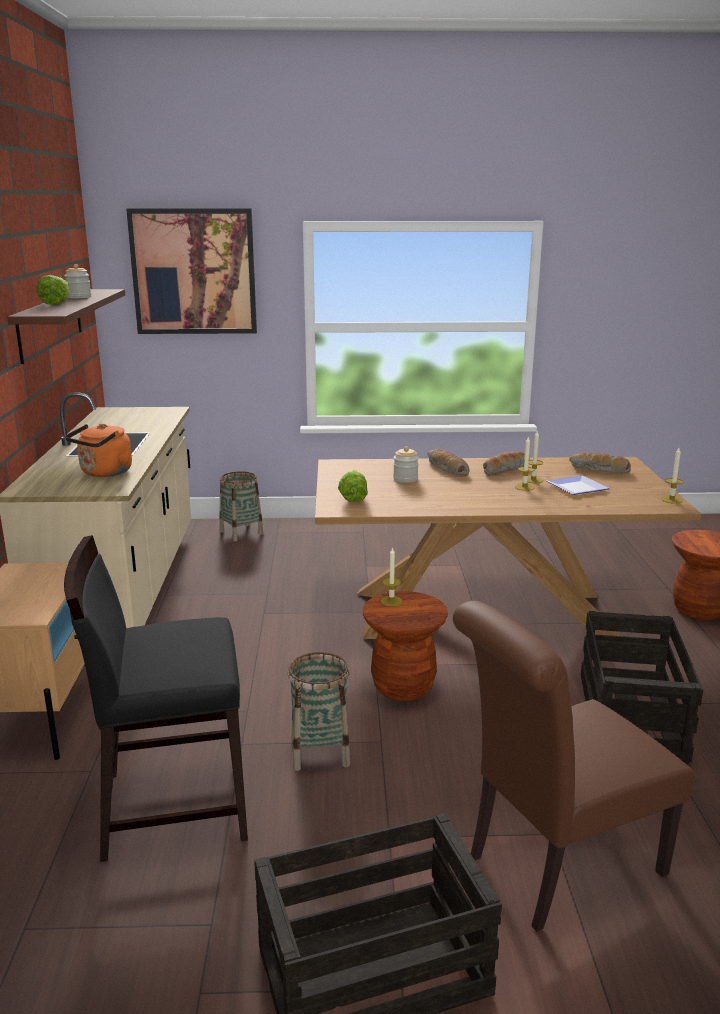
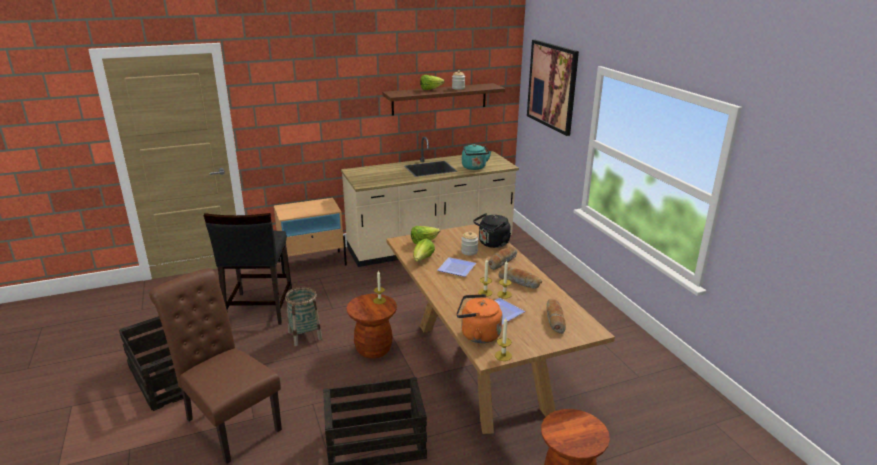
camera: 70 degrees right, 5 degrees up
black chair [64,535,248,862] -> black chair turned 150 degrees counterclockwise [204,213,292,325]
orange kettle [65,424,132,477] -> orange kettle moved to [456,294,502,343]
basket [219,471,264,542] -> none
none -> lettuce [413,239,435,262]
none -> plate [437,257,476,277]
none -> turquoise kettle [462,144,491,170]
none -> black kettle [473,213,511,248]

